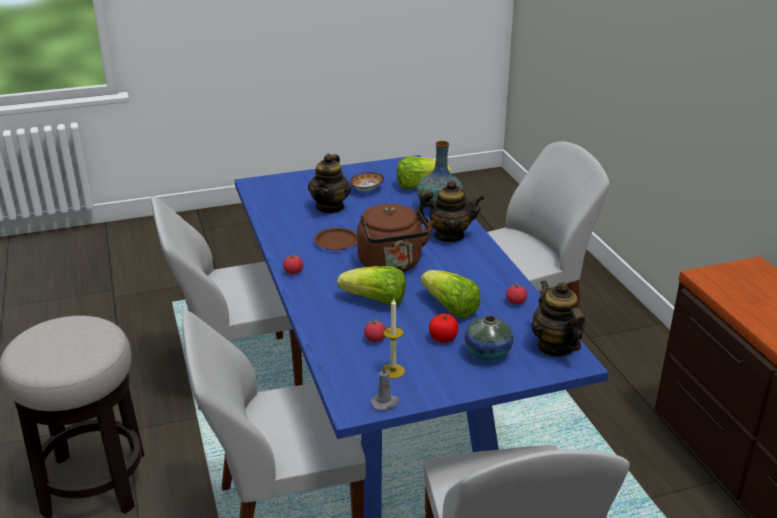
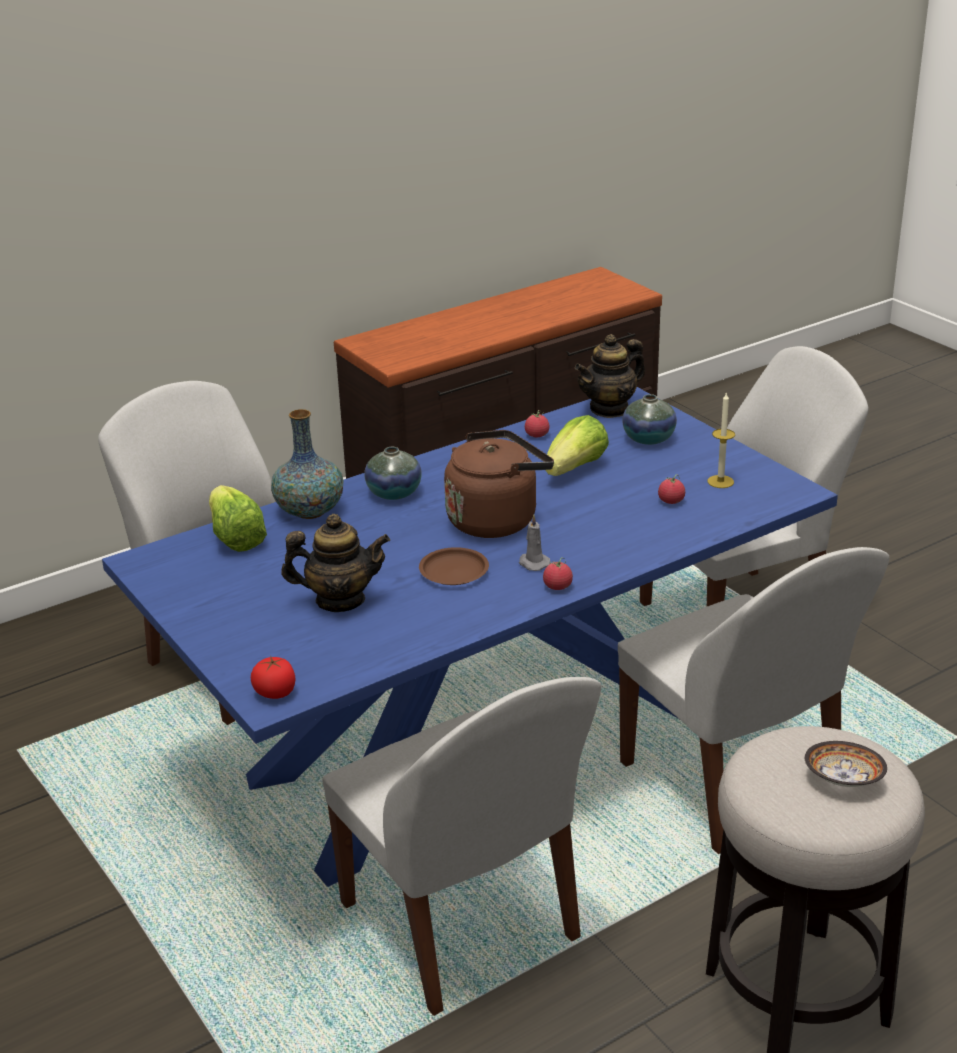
camera: 105 degrees left, 0 degrees up
lettuce [337,266,406,305] -> none
bowl [350,172,384,191] -> bowl moved to [804,741,887,787]
grey candle [370,364,400,411] -> grey candle moved to [519,514,551,571]
teapot [416,180,485,242] -> vase [364,447,422,500]
tomato [429,313,459,343] -> tomato moved to [251,656,296,699]

